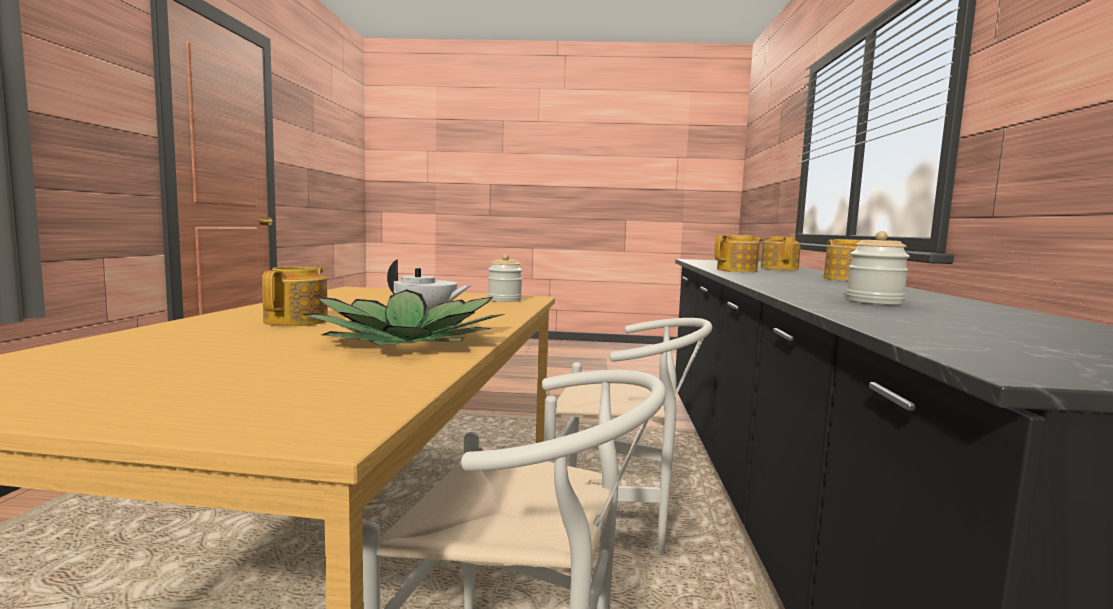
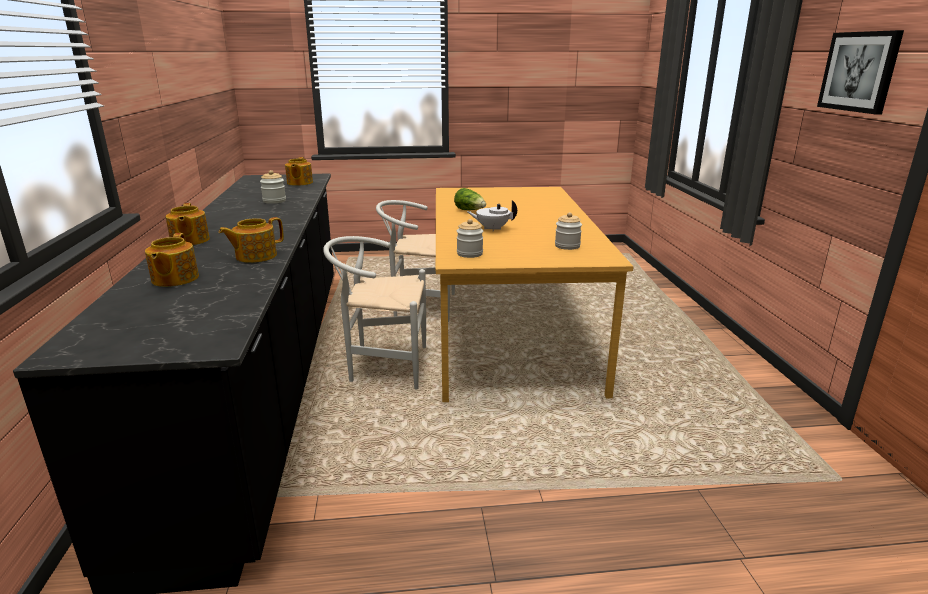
camera: 170 degrees right, 15 degrees up
teapot [262,266,328,326] -> teapot moved to [285,157,313,186]
potted plant [302,289,505,345] -> lettuce [454,188,486,210]
none -> jar [555,212,582,250]
none -> picture [817,30,904,114]

